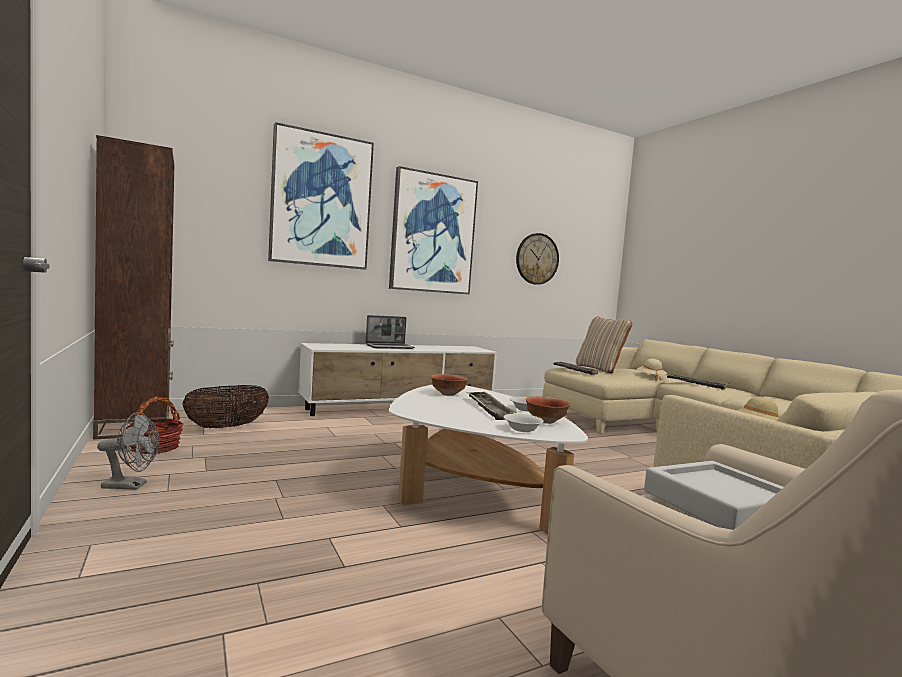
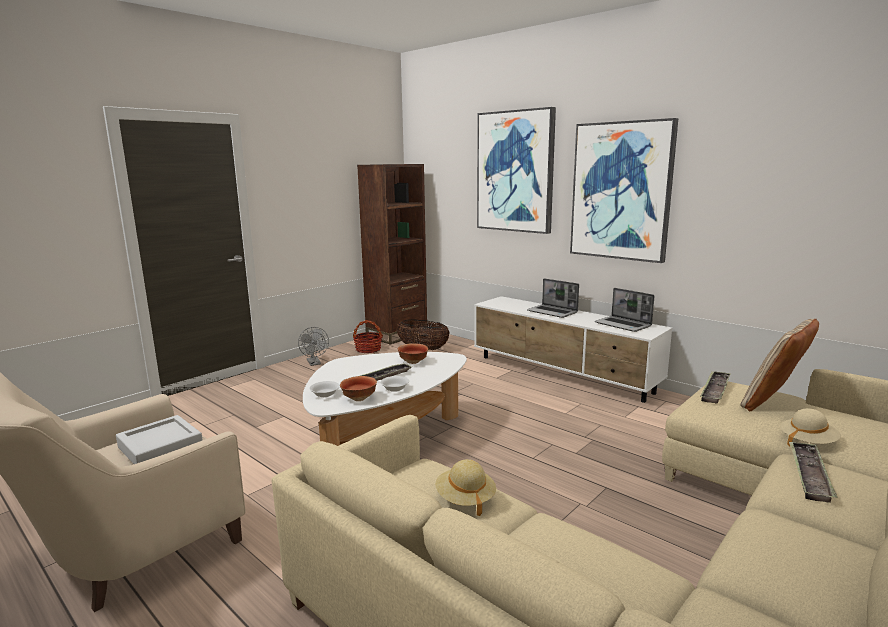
camera: 70 degrees right, 10 degrees up
wall clock [516,233,559,284] -> none
none -> laptop [595,288,655,332]

